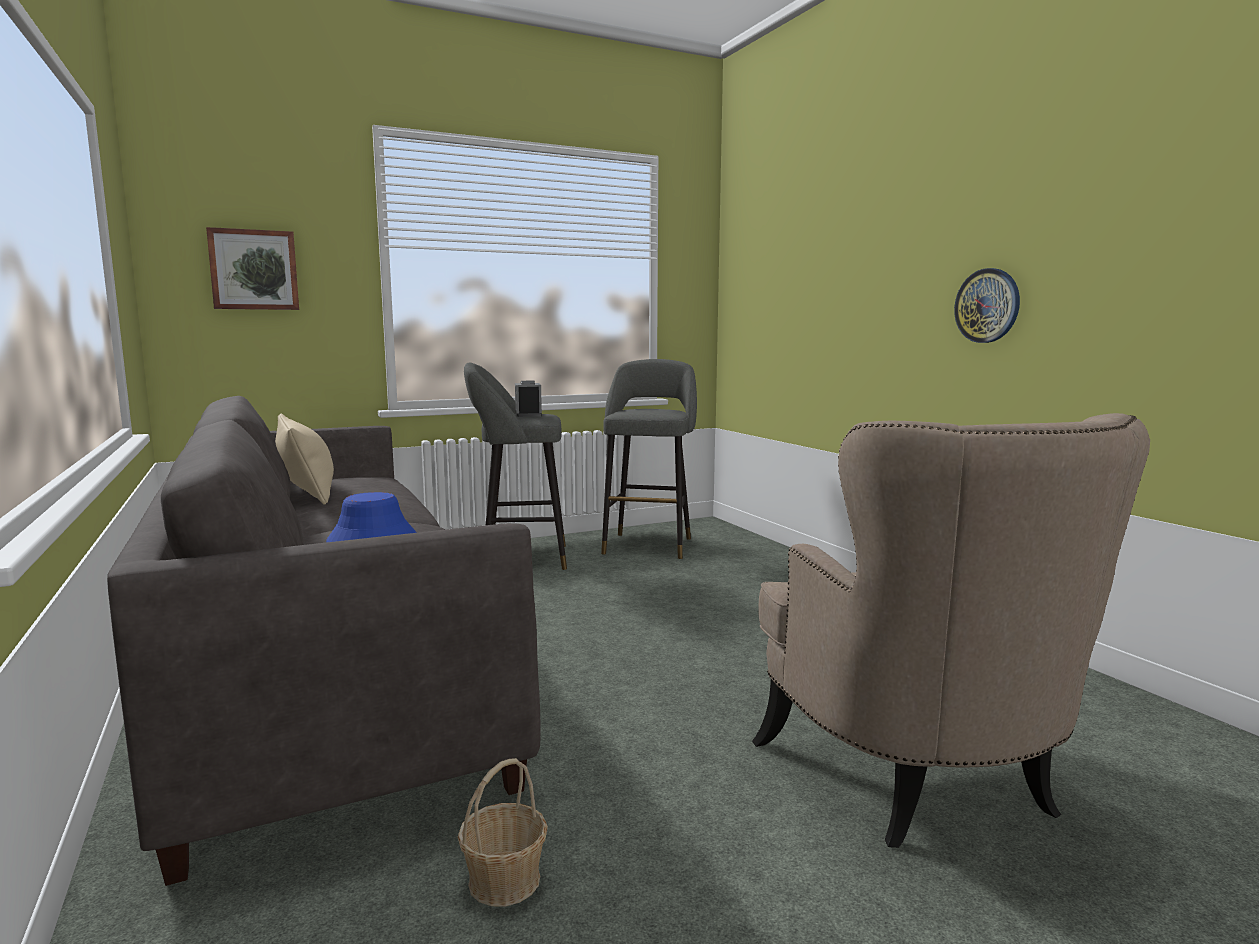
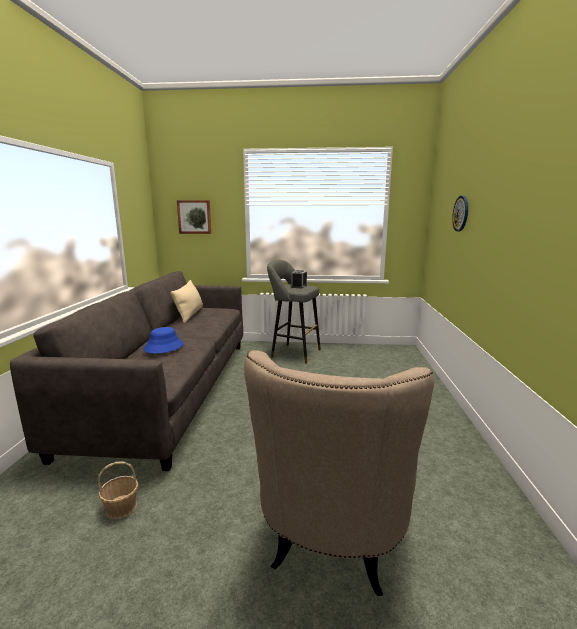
camera: 30 degrees right, 5 degrees up
grey stool [601,359,697,559] -> none
wall clock [954,268,1020,343] -> wall clock moved to [452,196,468,231]

